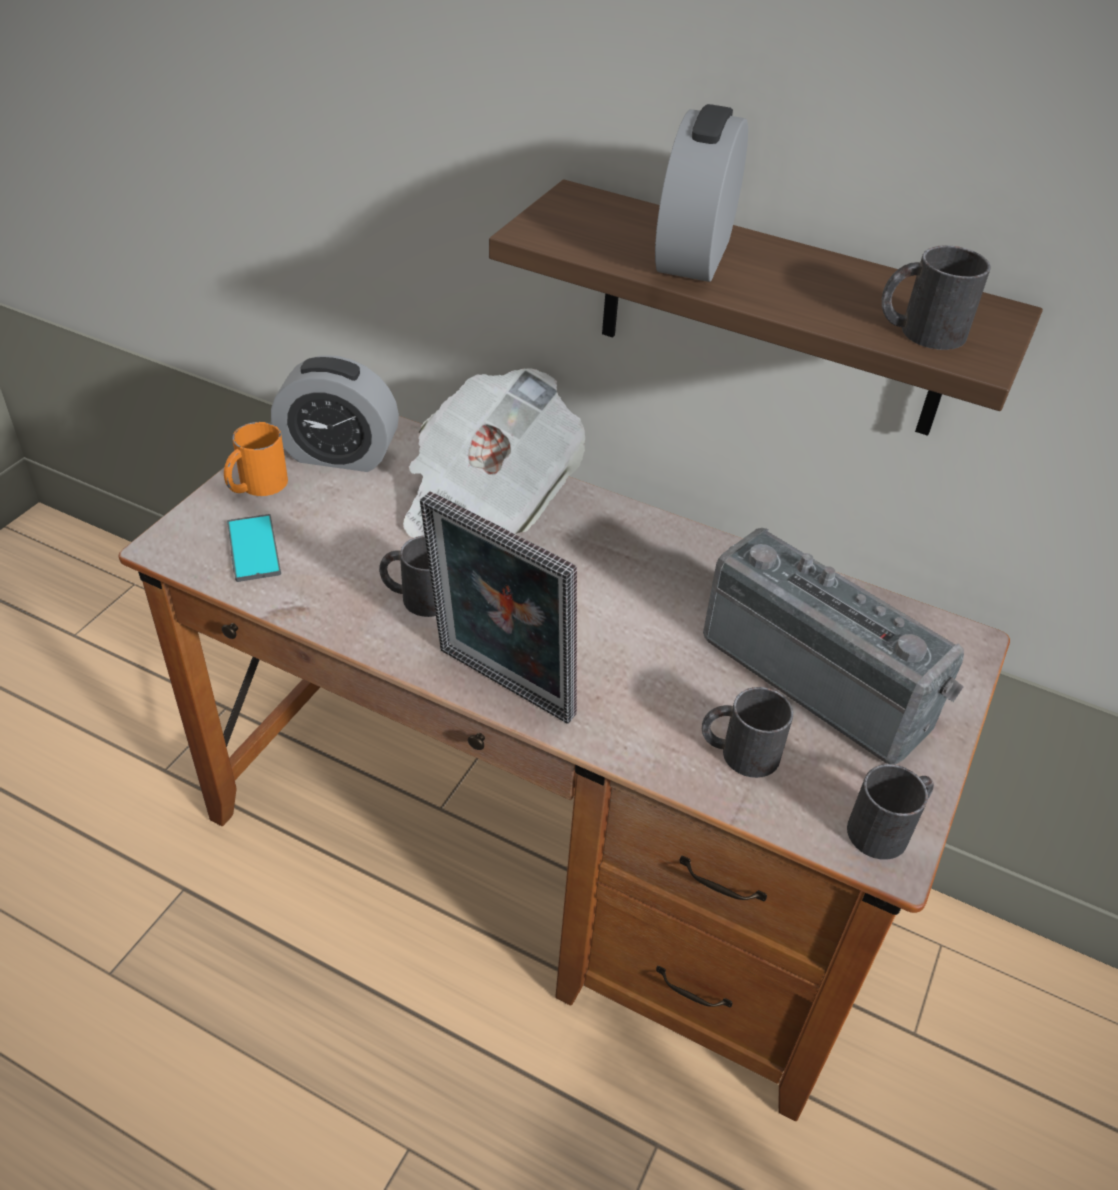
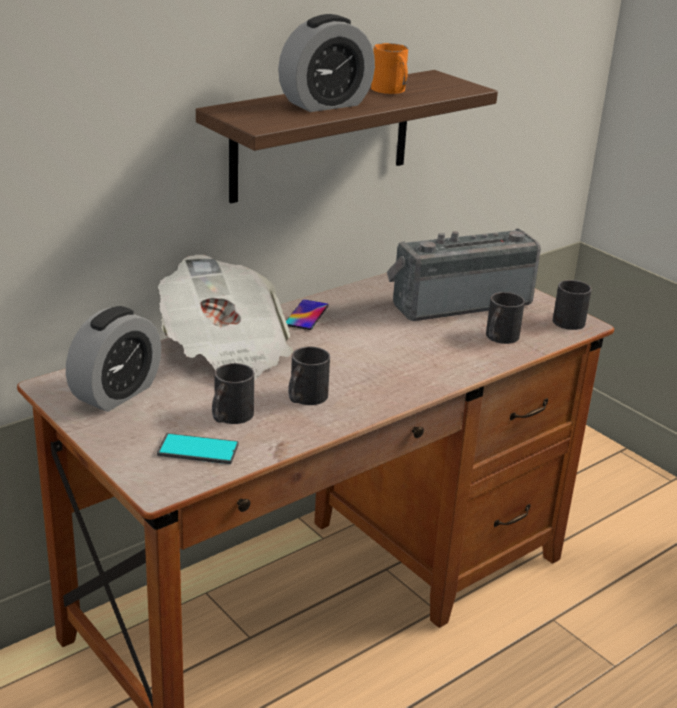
camera: 65 degrees left, 15 degrees down
orange mug [224,422,288,496] -> orange mug moved to [371,43,408,94]
picture frame [420,491,577,724] -> none
alarm clock [655,104,748,282] -> alarm clock turned 75 degrees counterclockwise [278,14,375,112]
black mug [882,245,990,350] -> black mug moved to [212,363,254,424]
none -> phone [286,299,329,330]

